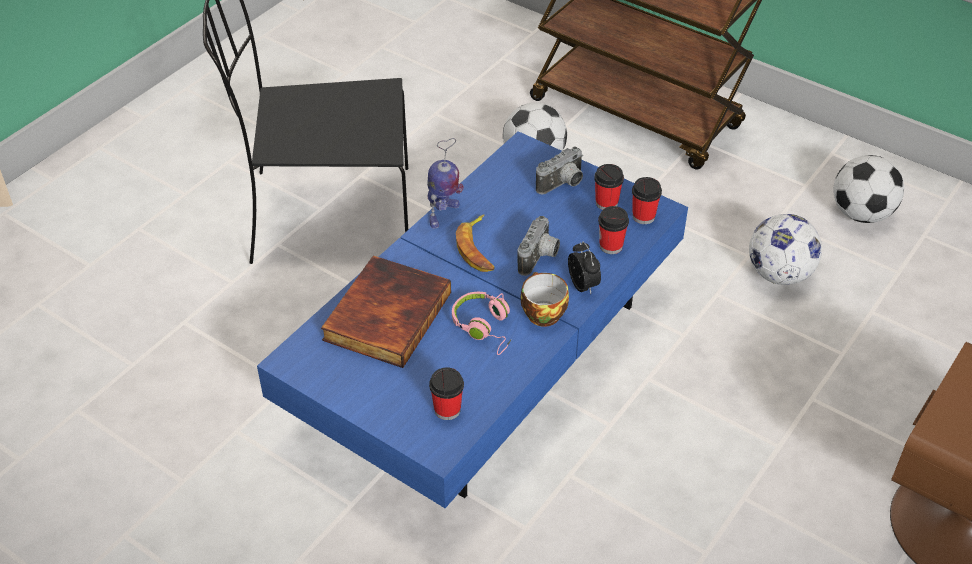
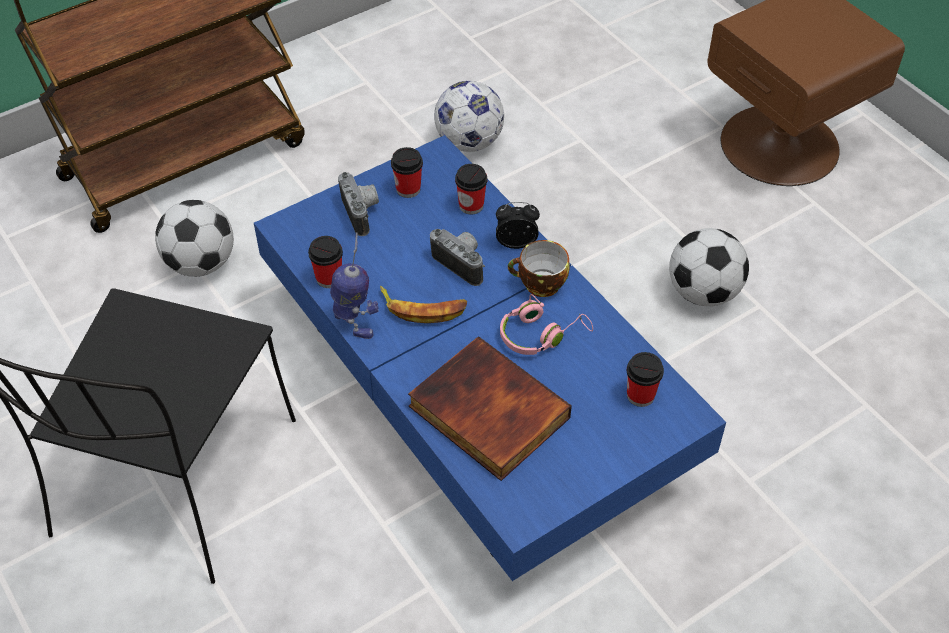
camera: 70 degrees left, 5 degrees up
cup [632,177,662,224] -> cup moved to [308,236,343,288]
football [833,155,904,223] -> football moved to [669,228,749,306]

